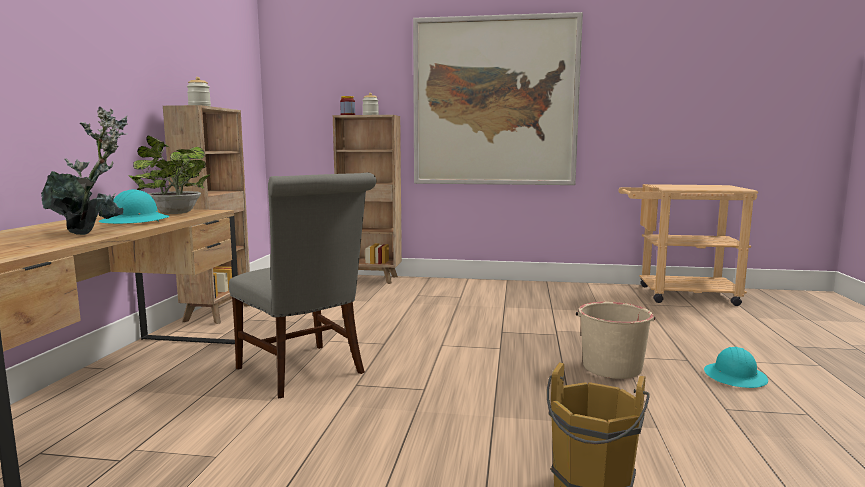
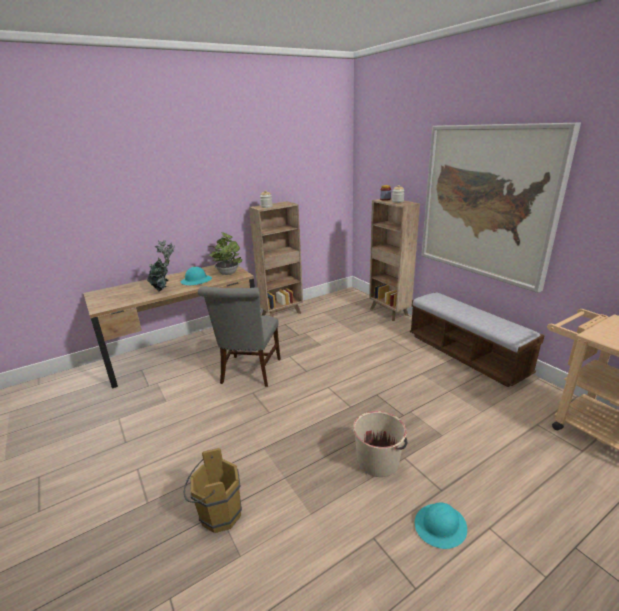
camera: 50 degrees right, 15 degrees up
none -> bench [410,292,545,387]

